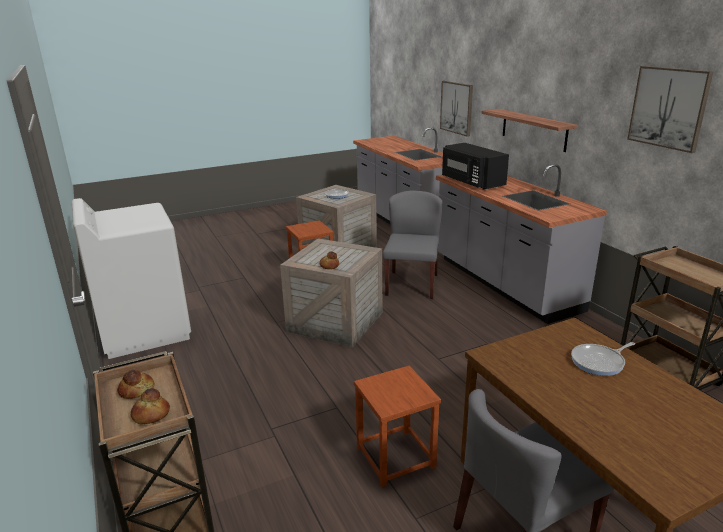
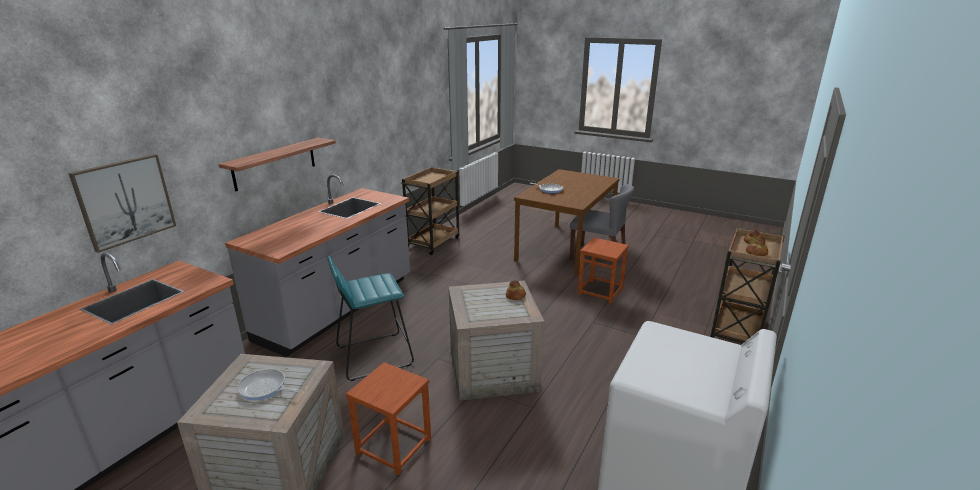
camera: 125 degrees left, 0 degrees up
grey chair [383,190,442,299] -> turquoise stool [327,256,414,381]
black microwave [442,143,509,190] -> none
picture [627,66,714,153] -> none

